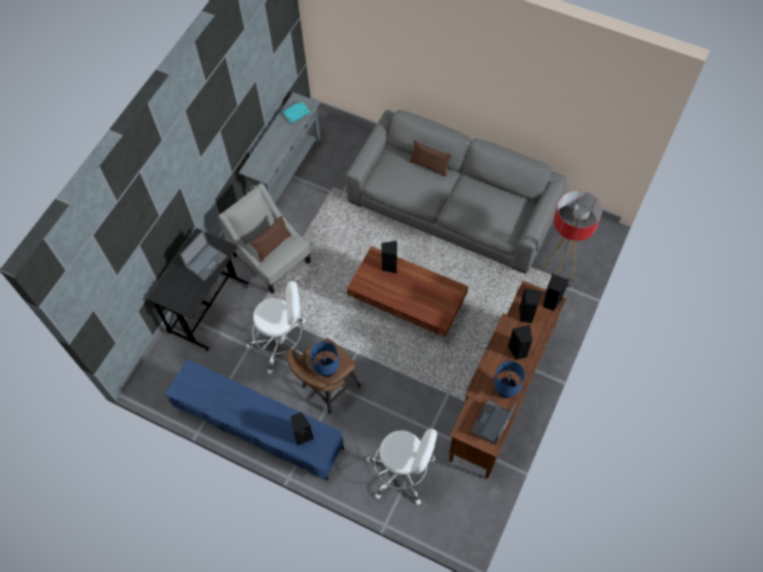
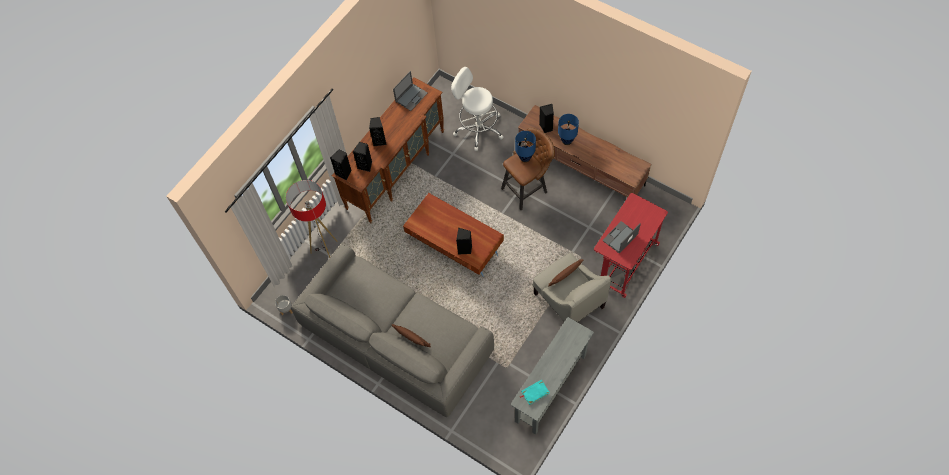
camera: 170 degrees left, 0 degrees up
black desk [148,228,249,351] -> red desk [594,193,668,298]
blue tv stand [165,359,344,481] -> brown tv stand [518,105,652,197]
white stool [247,281,306,374] -> none
blue table lamp [494,361,525,398] -> blue table lamp moved to [558,114,579,145]

